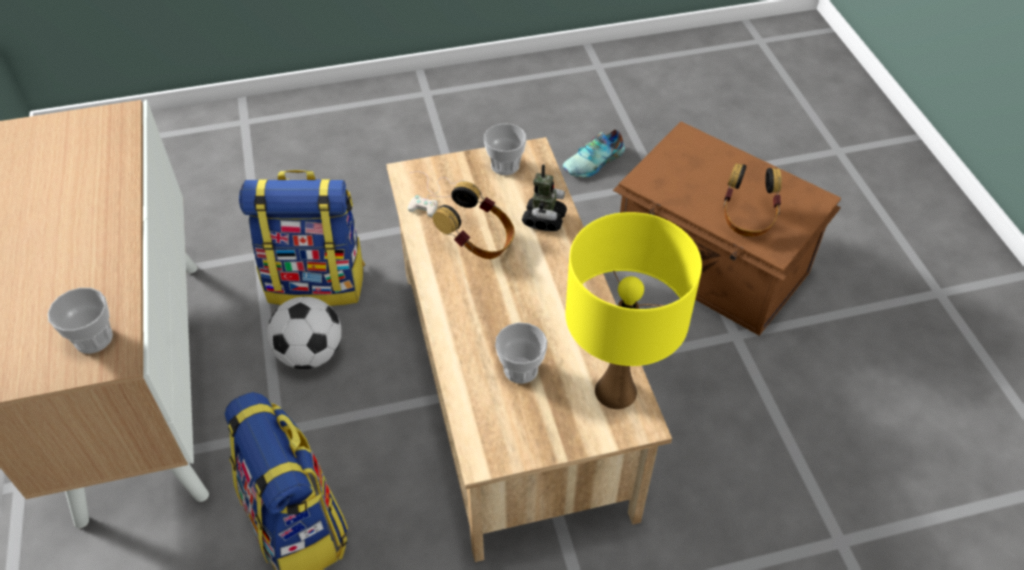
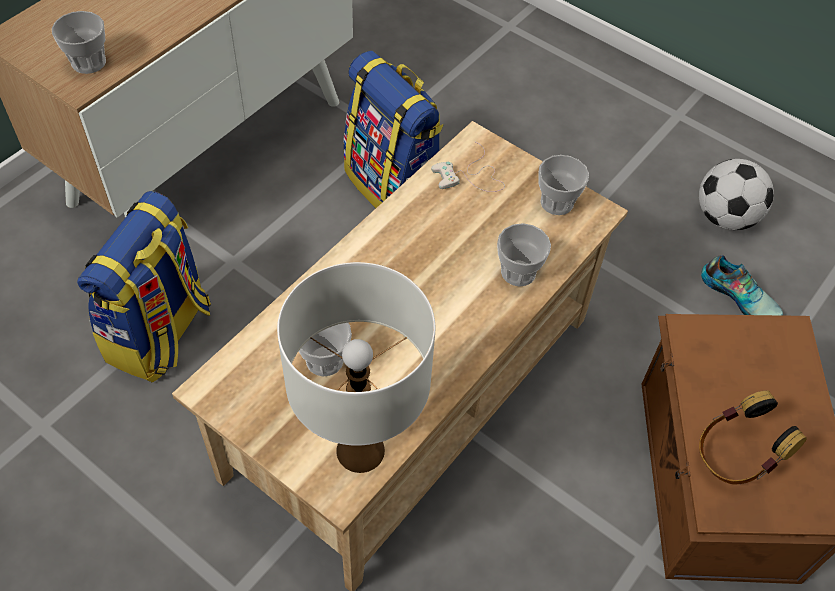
camera: 50 degrees right, 5 degrees up
football [267,296,342,369] -> football moved to [699,159,774,230]
headphones [433,181,515,259] -> none
toy robot [522,164,567,231] -> cup [497,223,551,287]
shoe [562,130,625,177] -> shoe turned 150 degrees counterclockwise [701,255,783,315]
yellow table lamp [566,212,702,409] -> white table lamp [277,262,435,473]

